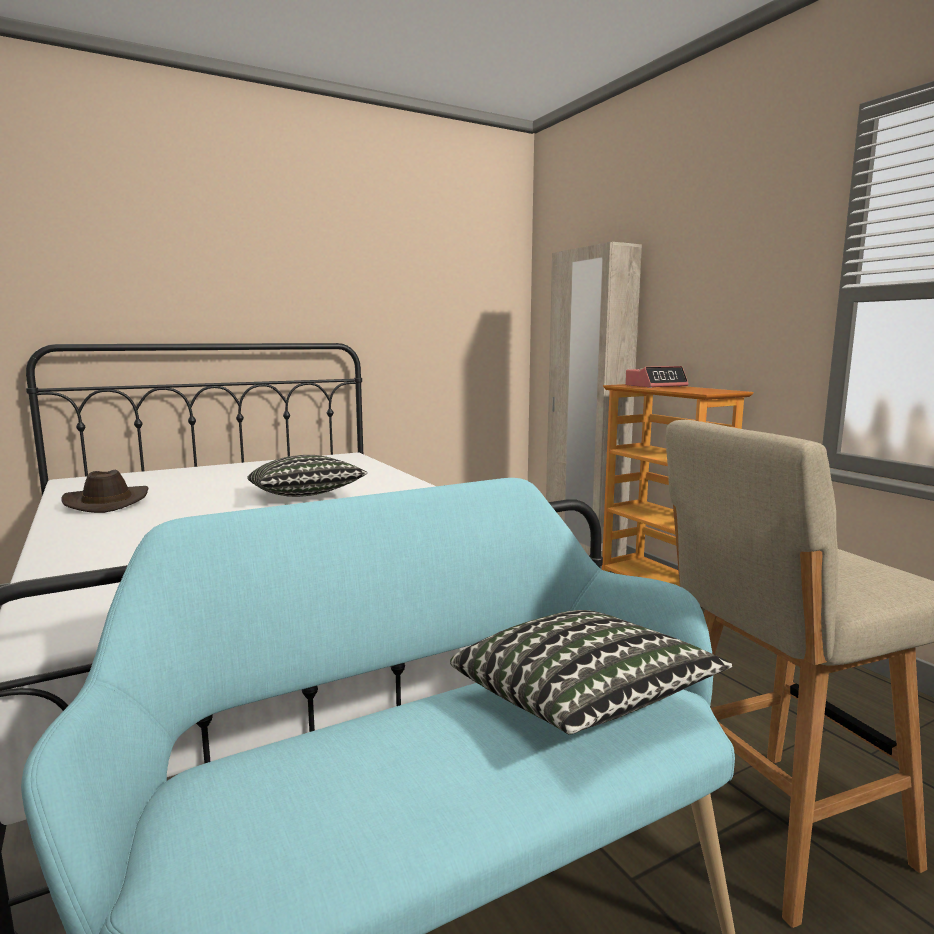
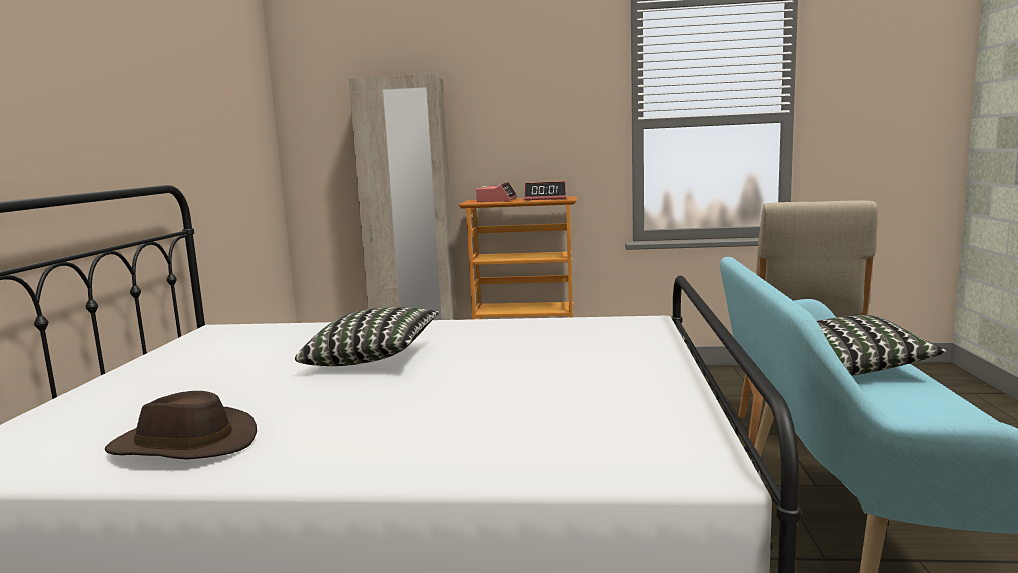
camera: 55 degrees left, 0 degrees up
none -> alarm clock [524,181,567,201]

